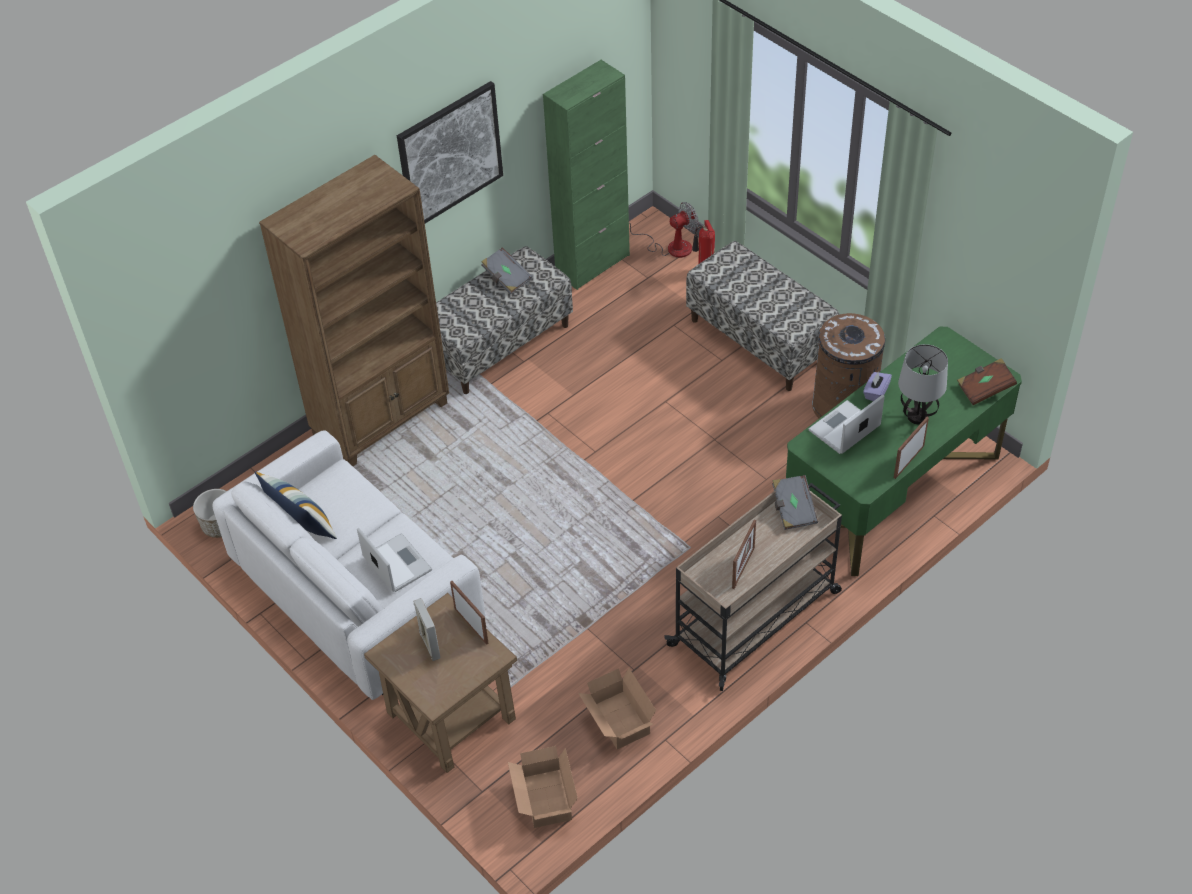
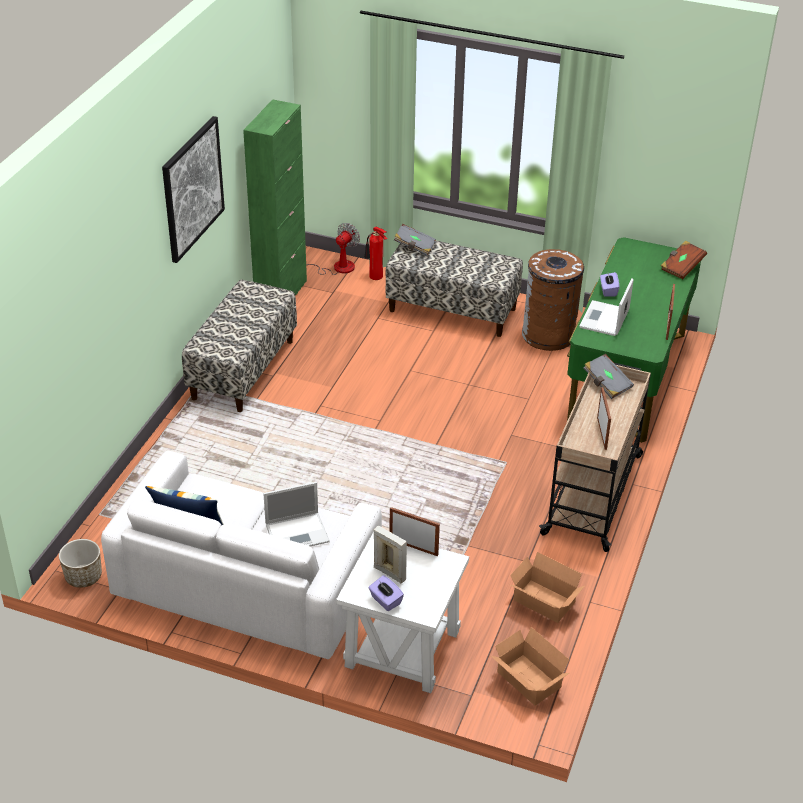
camera: 30 degrees left, 10 degrees down
brown bookcase [259,155,449,466] -> none
laptop [357,528,432,592] -> laptop turned 135 degrees clockwise [263,482,330,546]
brown side table [364,593,517,773] -> white side table [336,532,469,693]
grey book [481,247,532,294] -> grey book moved to [394,224,436,256]
table lamp [898,344,948,424] -> none
none -> purple tissue box [369,575,404,611]

